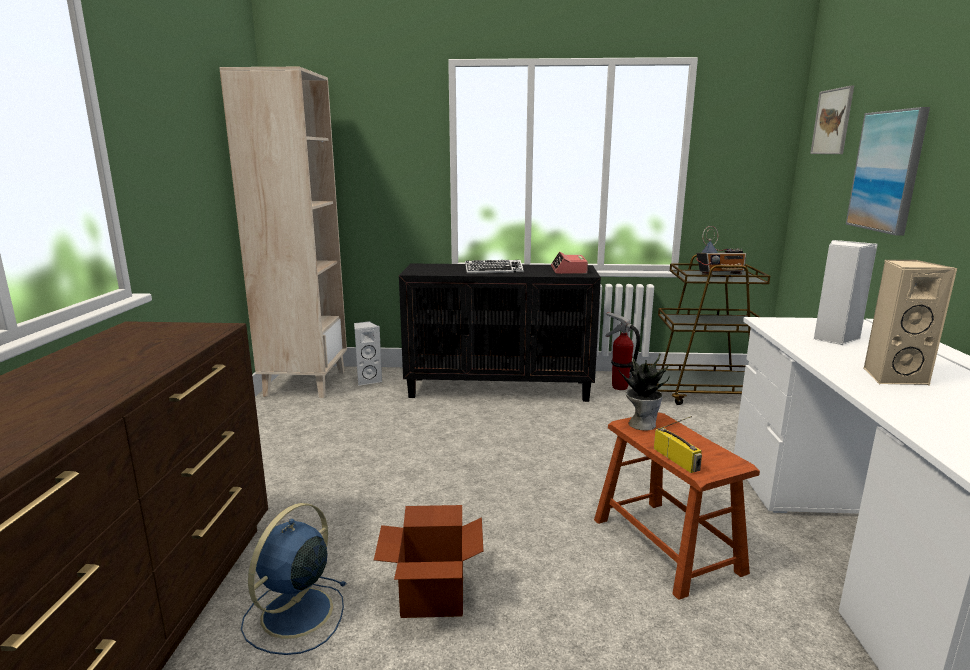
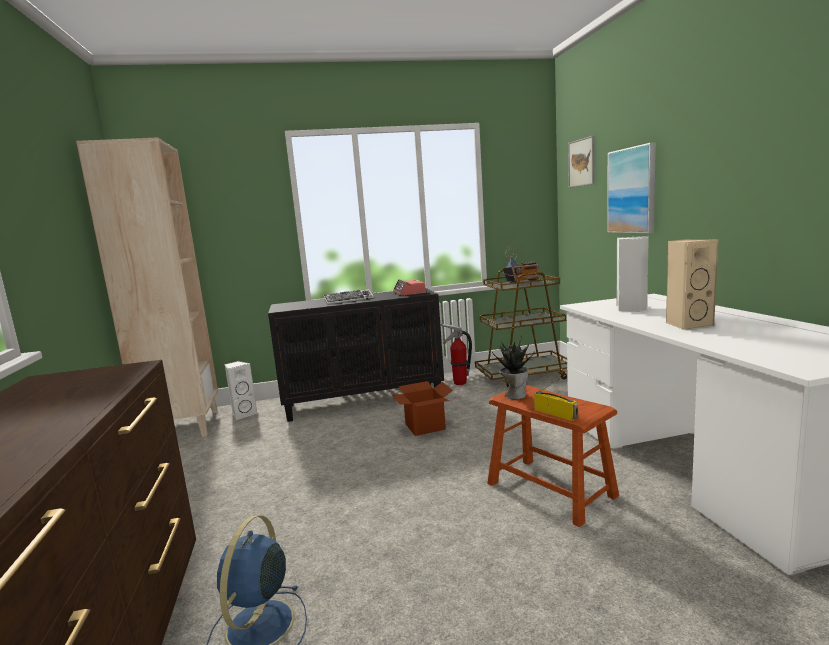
camera: 15 degrees left, 5 degrees down
cardboard box [374,505,483,618] -> cardboard box moved to [392,381,453,436]

